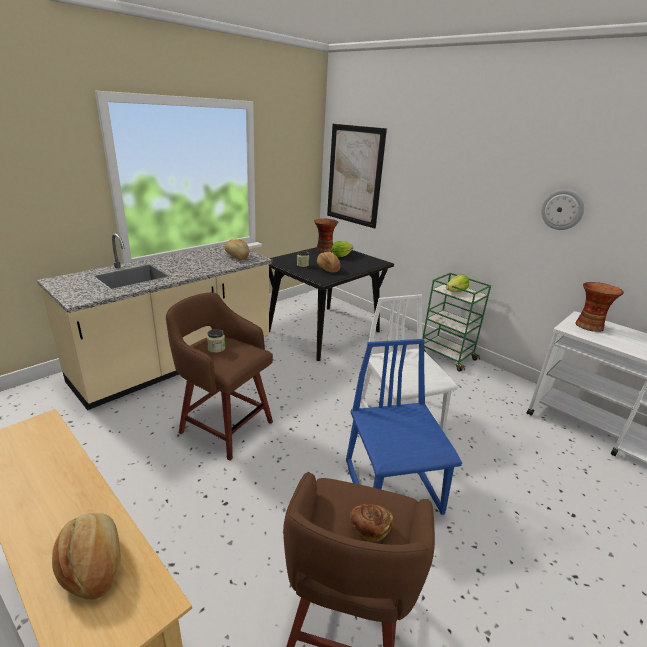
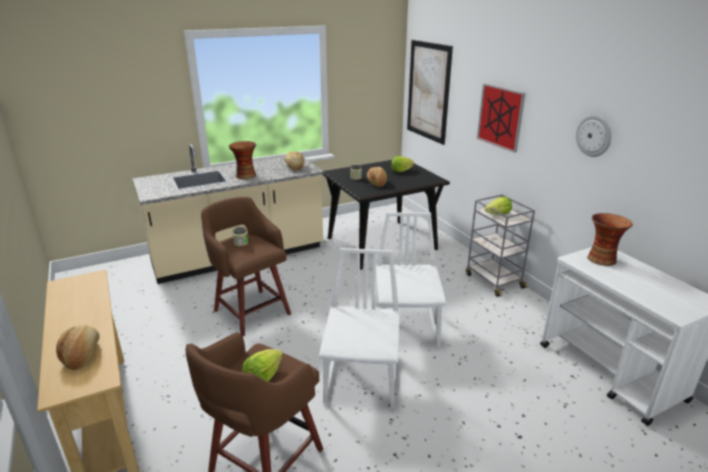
camera: 20 degrees right, 0 degrees up
vase [314,218,338,252] -> vase moved to [229,141,256,179]
blue chair [346,339,462,515] -> white chair [319,248,400,409]
bread [350,504,393,543] -> lettuce [242,349,283,382]
green cart [422,273,491,372] -> grey cart [466,194,535,297]
none -> picture [477,84,526,153]

